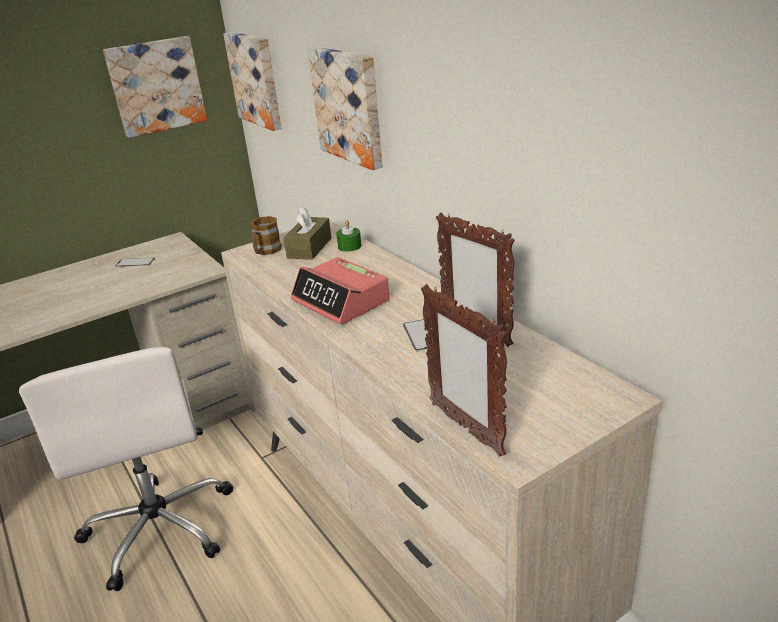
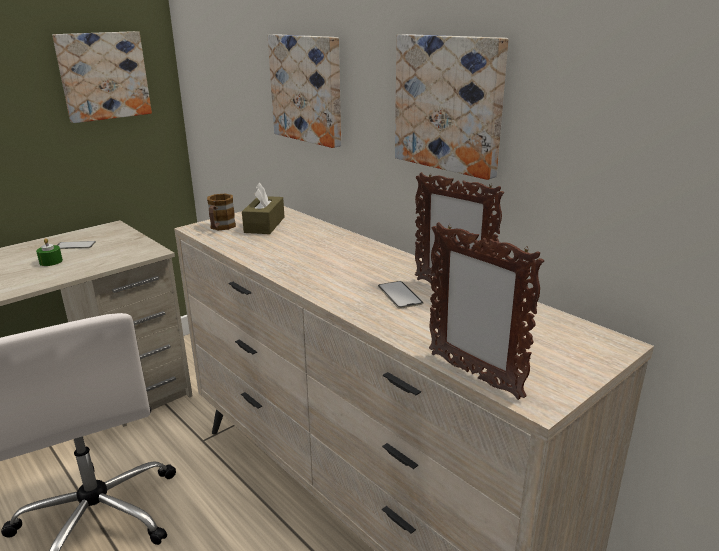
camera: 10 degrees left, 5 degrees down
picture [223,32,282,131] -> picture moved to [395,34,508,180]
alarm clock [291,257,390,325] -> none
green candle [336,220,362,252] -> green candle moved to [36,238,63,266]

